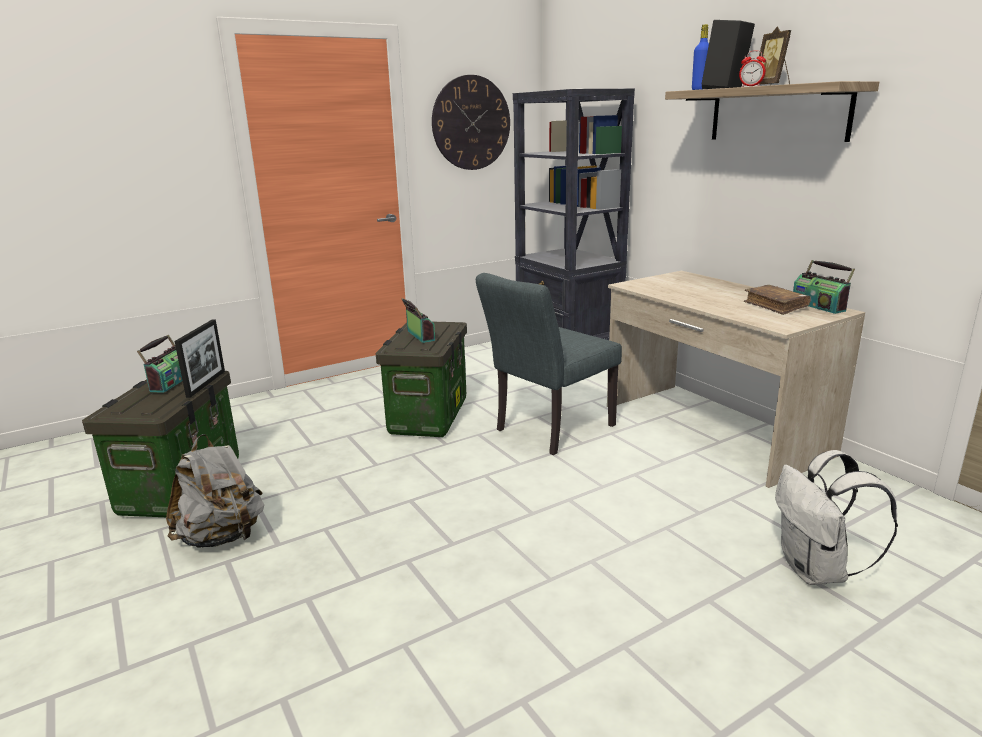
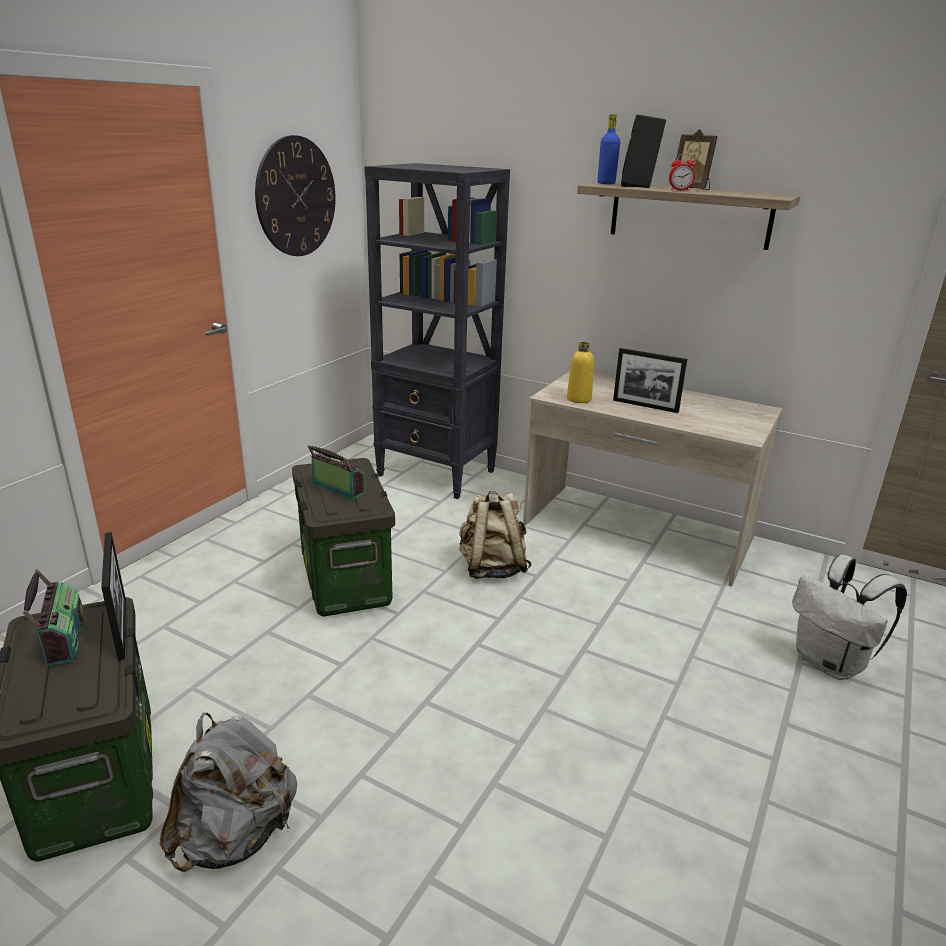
camera: 30 degrees left, 5 degrees up
grey chair [476,273,622,455] -> beige backpack [459,491,532,579]
brown book [744,285,811,315] -> none
radio [793,260,855,314] -> none
none -> yellow bottle [567,342,594,403]
none -> picture frame [613,348,687,413]

